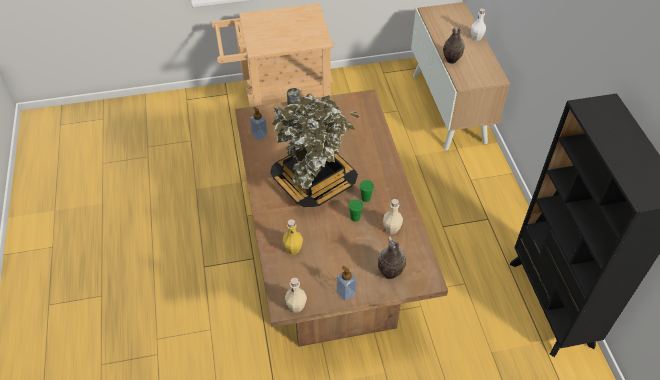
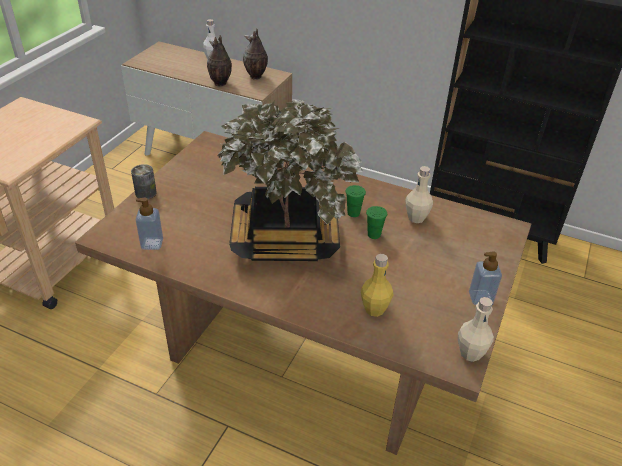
camera: 55 degrees left, 10 degrees down
vase [378,236,406,279] -> vase moved to [243,28,268,80]

